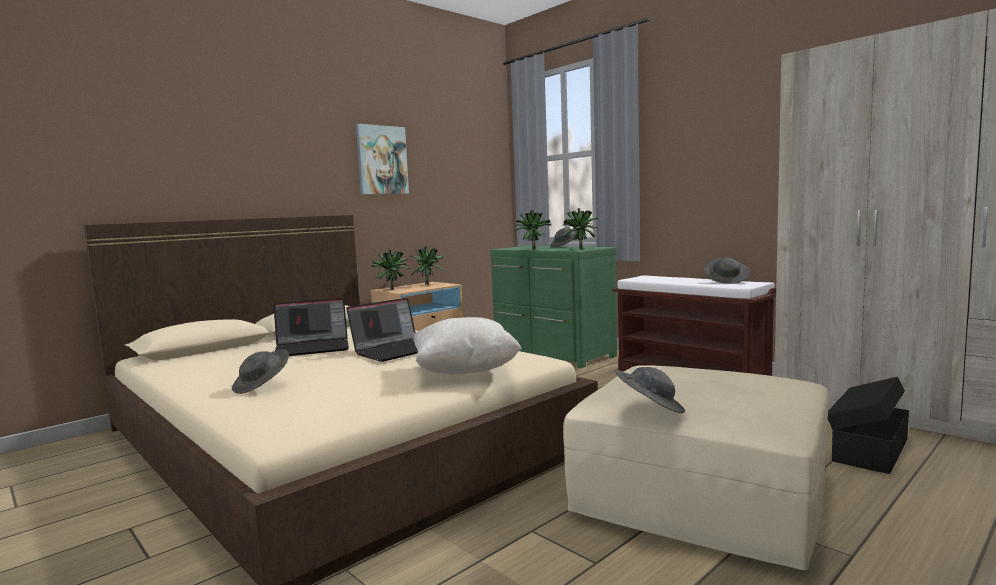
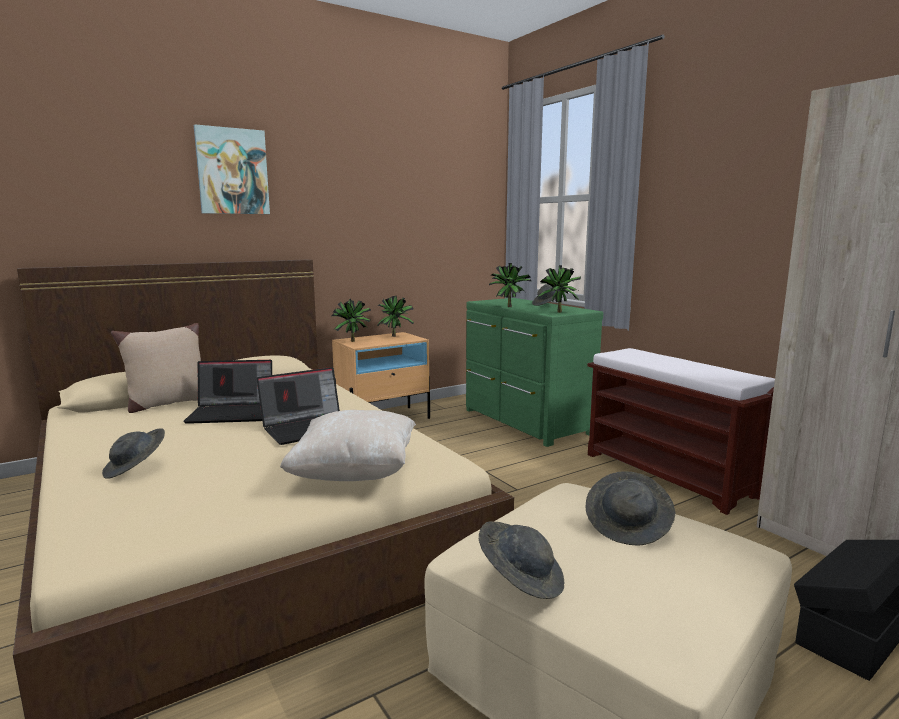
camera: 10 degrees right, 5 degrees up
picture [356,124,409,194] -> picture moved to [194,124,270,214]
grey hat [704,258,749,284] -> grey hat moved to [585,471,675,545]
none -> beige pillow [111,323,201,413]

